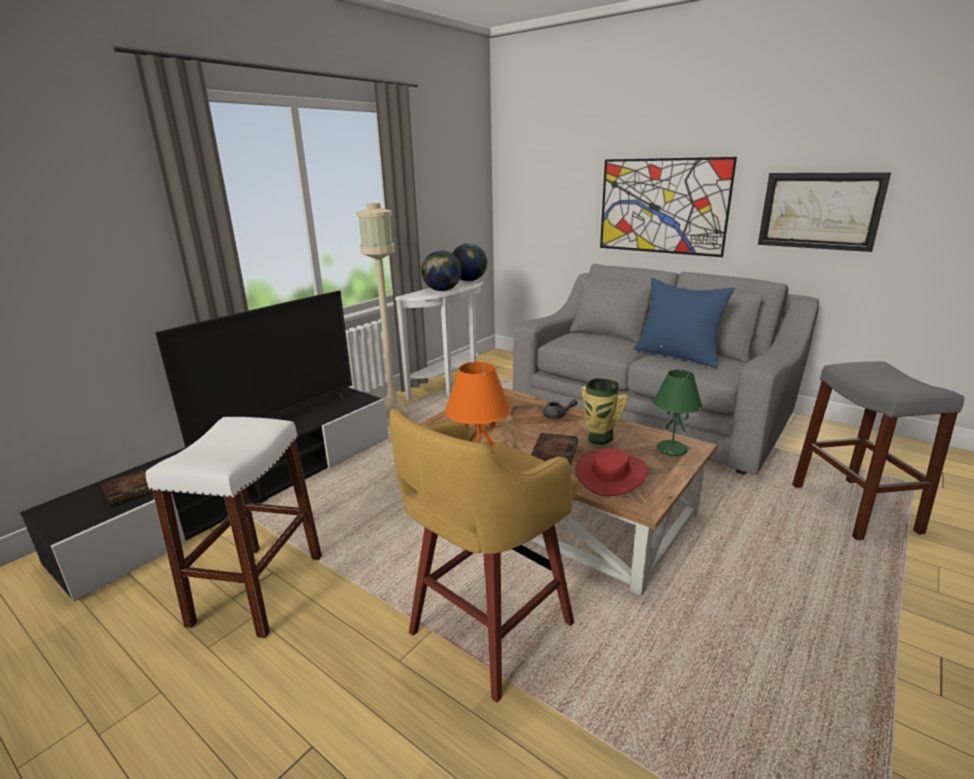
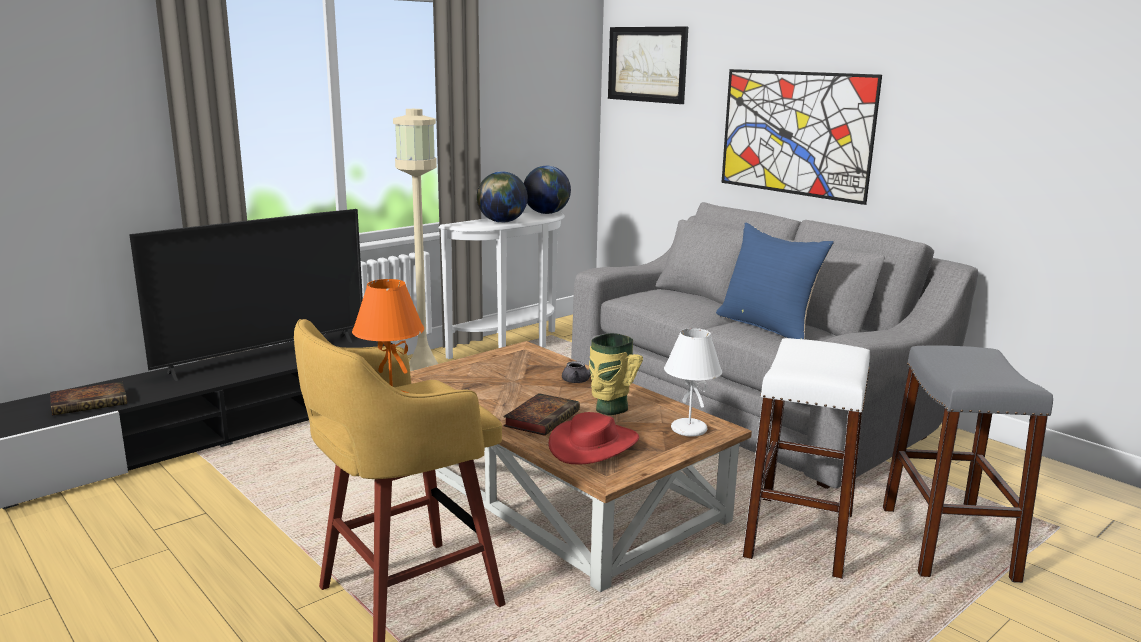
camera: 10 degrees right, 5 degrees down
white stool [146,417,322,638] -> white stool moved to [742,338,870,579]
green table lamp [653,370,702,456] -> white table lamp [664,328,722,437]
picture [758,172,891,252] -> picture moved to [608,27,688,104]

